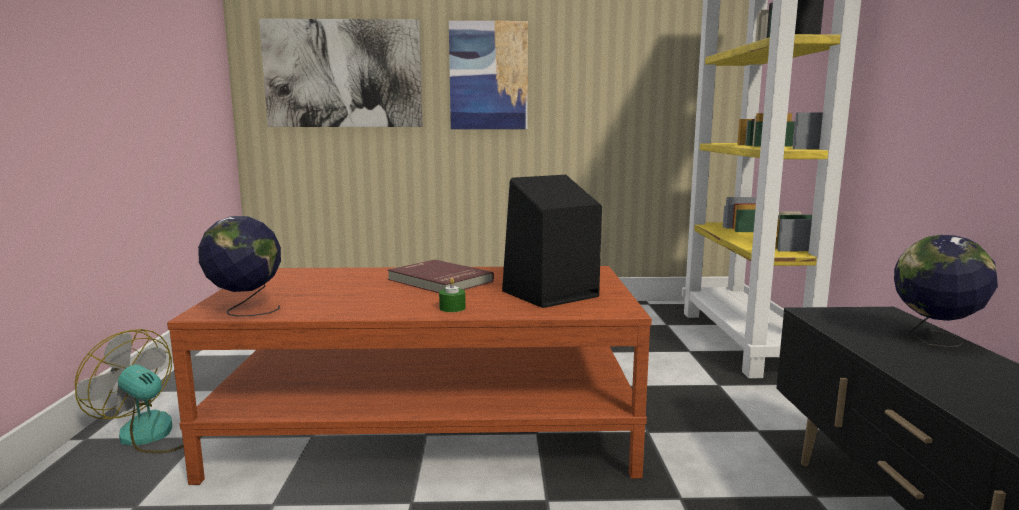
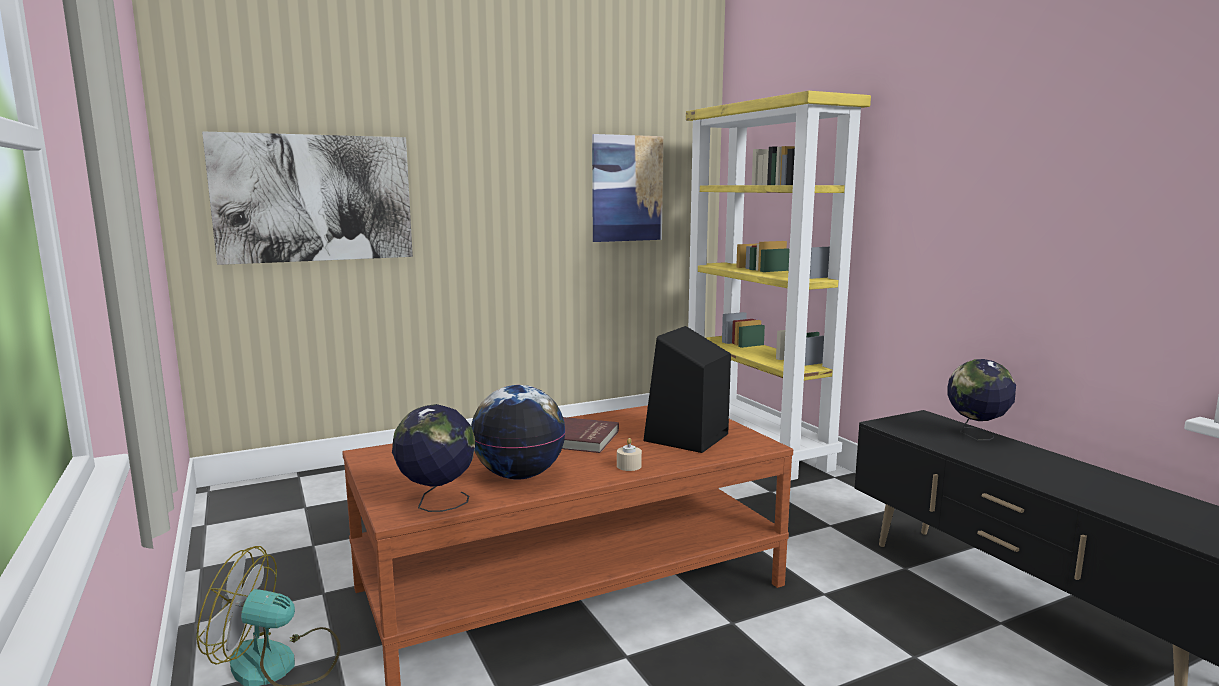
camera: 25 degrees left, 0 degrees up
green candle [439,278,466,312] -> beige candle [617,438,642,471]
picture [449,21,528,129] -> picture moved to [592,134,663,242]
none -> globe [471,385,566,480]

